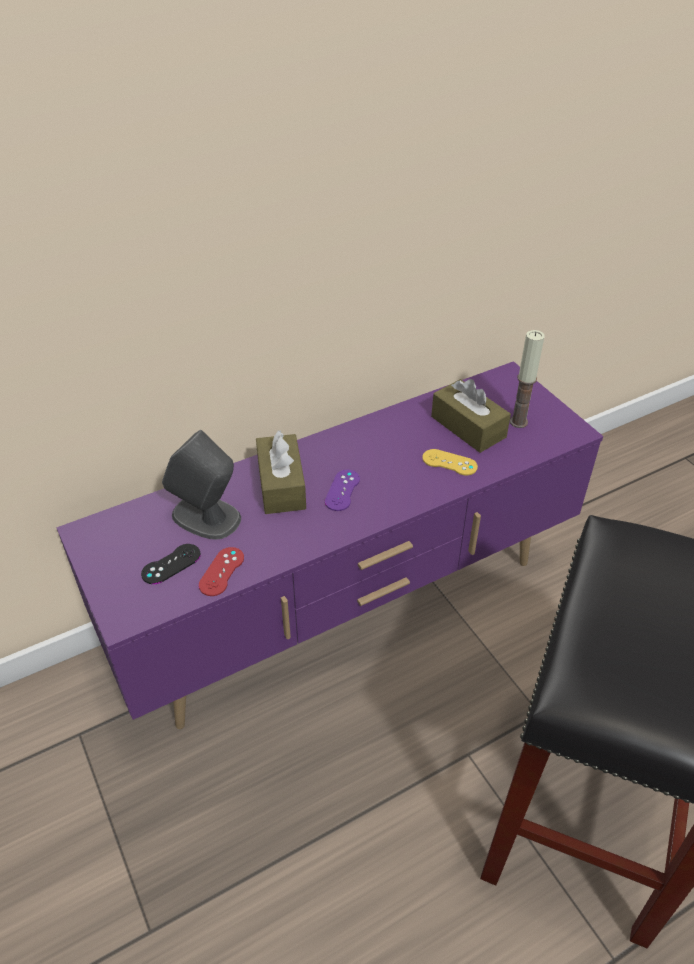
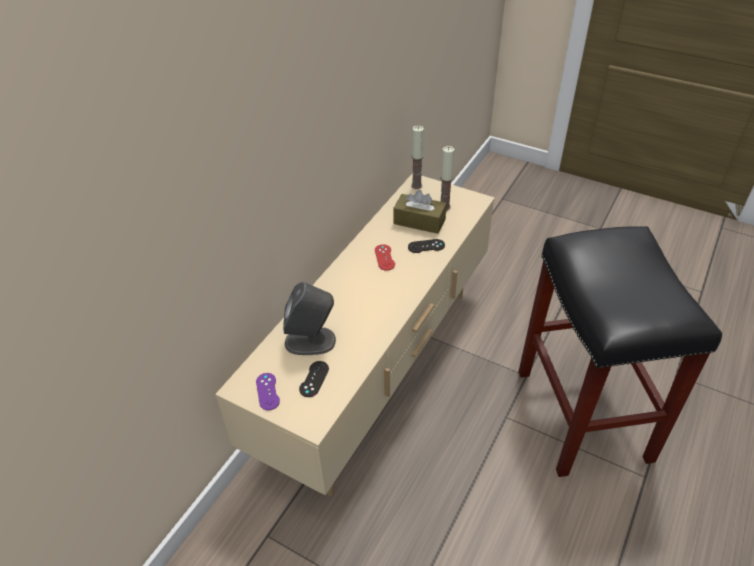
camera: 30 degrees left, 0 degrees up
purple tv stand [56,361,603,729] -> beige tv stand [215,173,495,496]
red game controller [199,547,244,596] -> red game controller moved to [375,244,395,271]
brown tissue box [256,431,306,514] -> none
purple game controller [325,470,360,511] -> purple game controller moved to [256,373,280,410]
yellow game controller [422,449,478,475] -> black game controller [408,239,445,253]
none -> candle [411,126,424,189]

